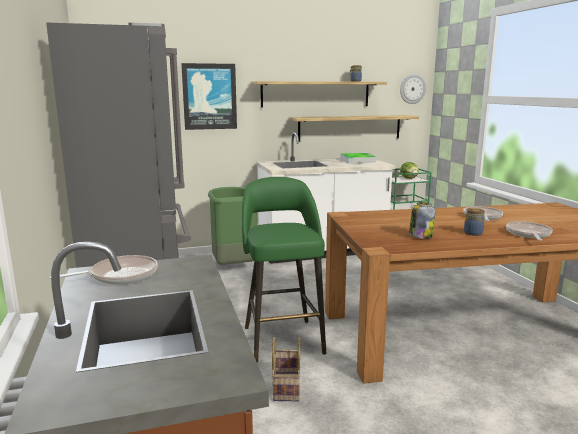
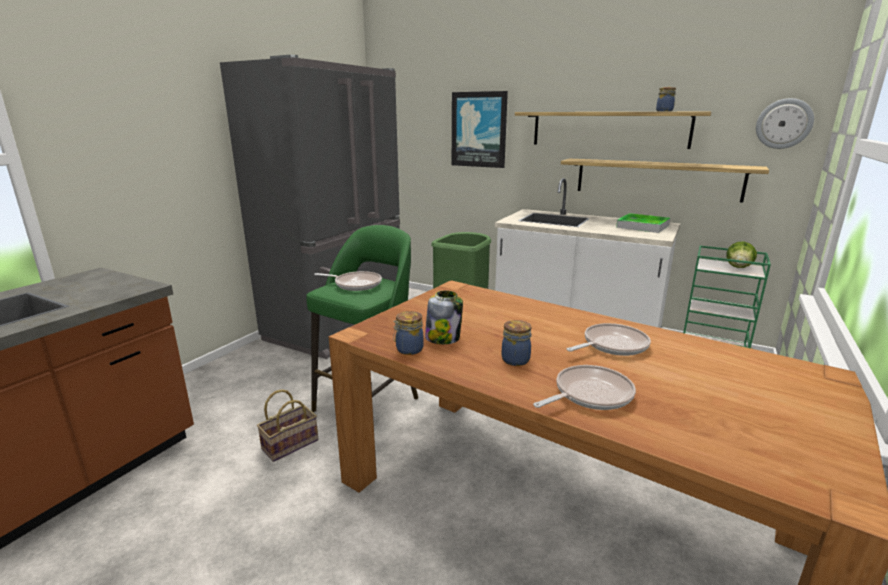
camera: 45 degrees right, 5 degrees up
frying pan [50,255,158,285] -> frying pan moved to [314,271,382,291]
none -> jar [393,311,424,355]

